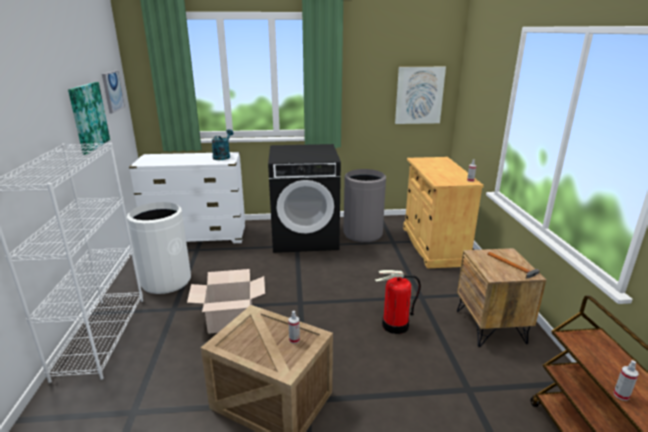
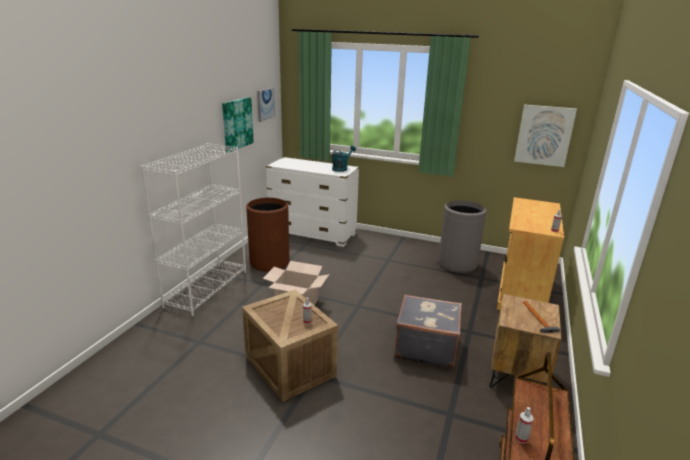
camera: 25 degrees right, 0 degrees up
white trash can [127,202,191,294] -> brown trash can [246,198,290,272]
black washing machine [268,144,341,253] -> none
fire extinguisher [375,270,421,334] -> grey suitcase [394,295,462,368]

